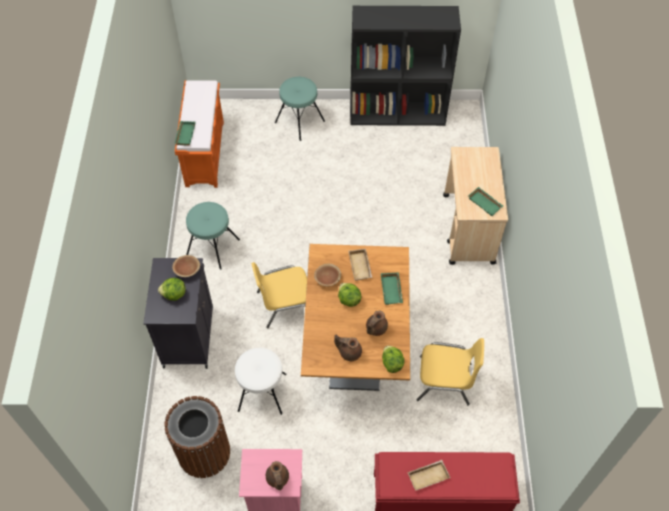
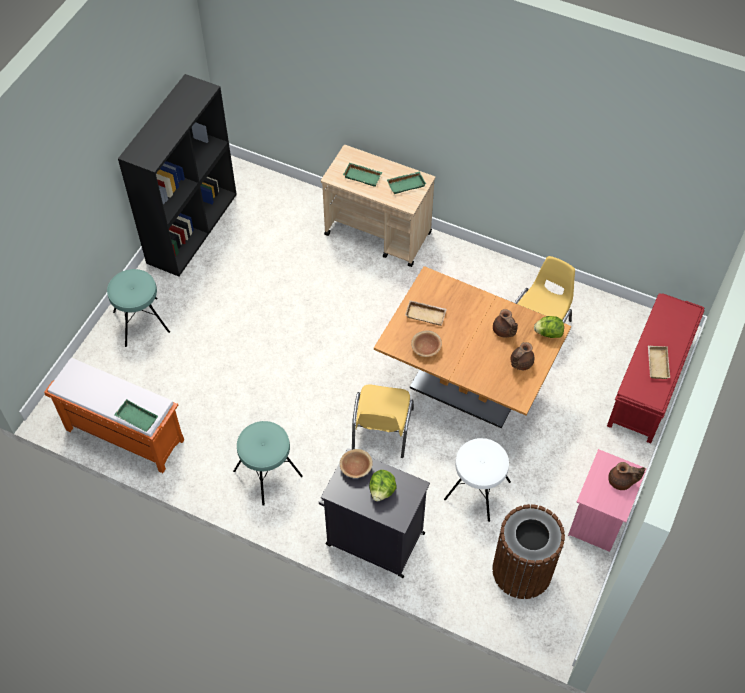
camera: 65 degrees left, 0 degrees up
lettuce [338,283,361,307] -> none
green tray [381,272,403,305] -> green tray moved to [343,162,382,187]

